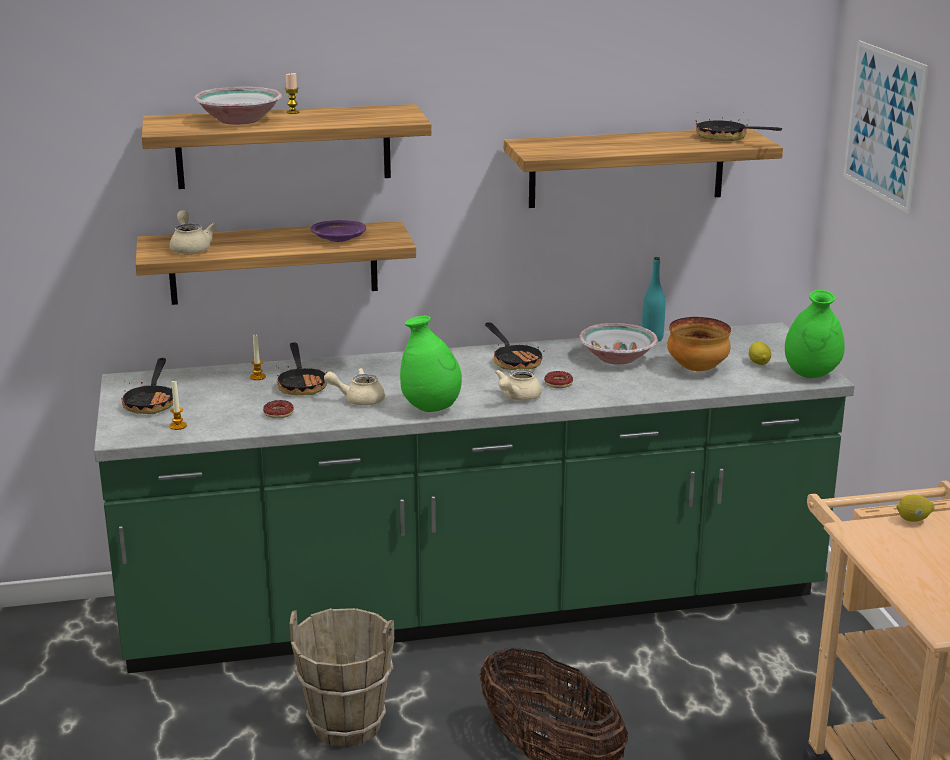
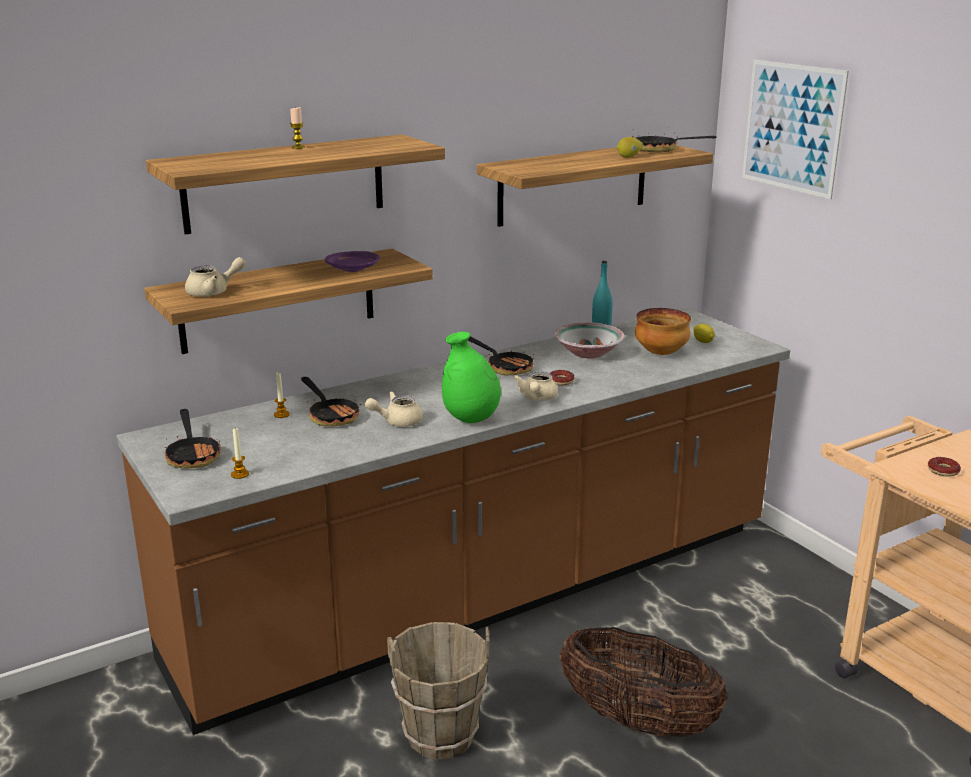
camera: 20 degrees left, 0 degrees up
green counter [94,323,855,673] -> brown counter [116,308,790,735]
beige teapot [170,210,216,254] -> beige teapot turned 105 degrees clockwise [185,257,246,297]
bowl [194,87,282,125] -> none
donut [263,400,294,419] -> donut moved to [928,457,961,477]
green vase [785,290,845,378] -> none
lemon [896,495,935,522] -> lemon moved to [617,137,643,158]

